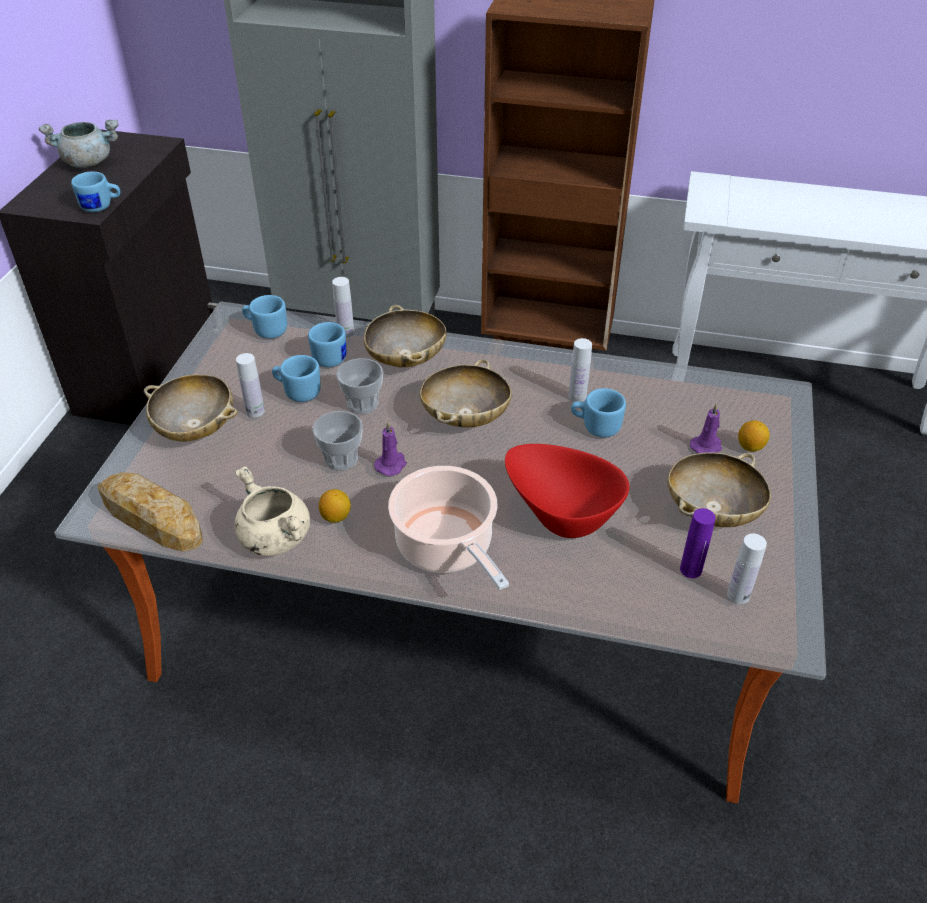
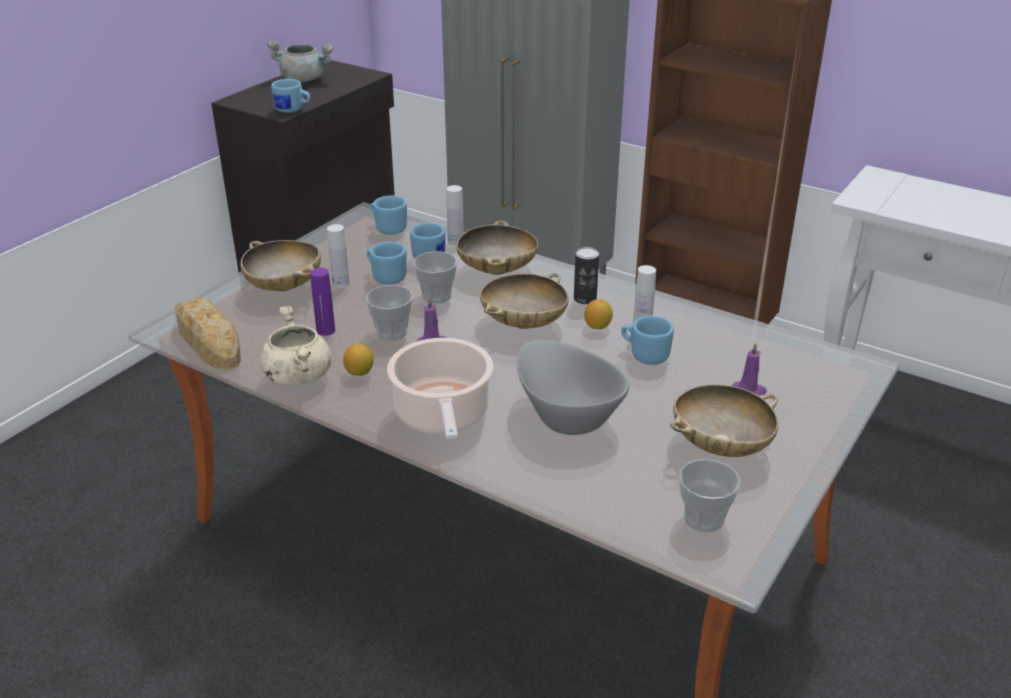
camera: 20 degrees right, 10 degrees down
red bowl [505,444,629,538] -> grey bowl [517,340,629,435]
purple bottle [680,508,716,578] -> purple bottle moved to [310,268,335,336]
white bottle [727,533,767,604] -> cup [679,459,740,532]
lemon [738,420,770,452] -> lemon moved to [584,299,613,329]
none -> can [574,247,599,304]

